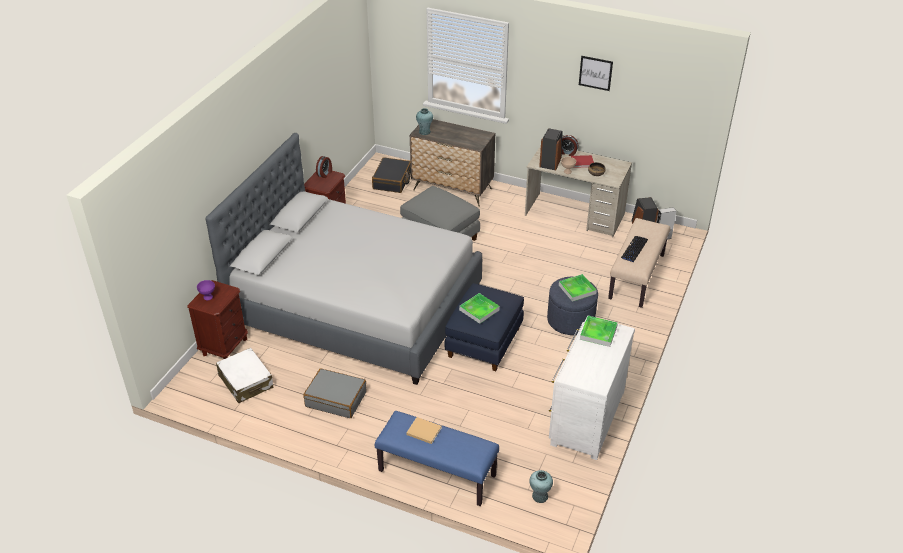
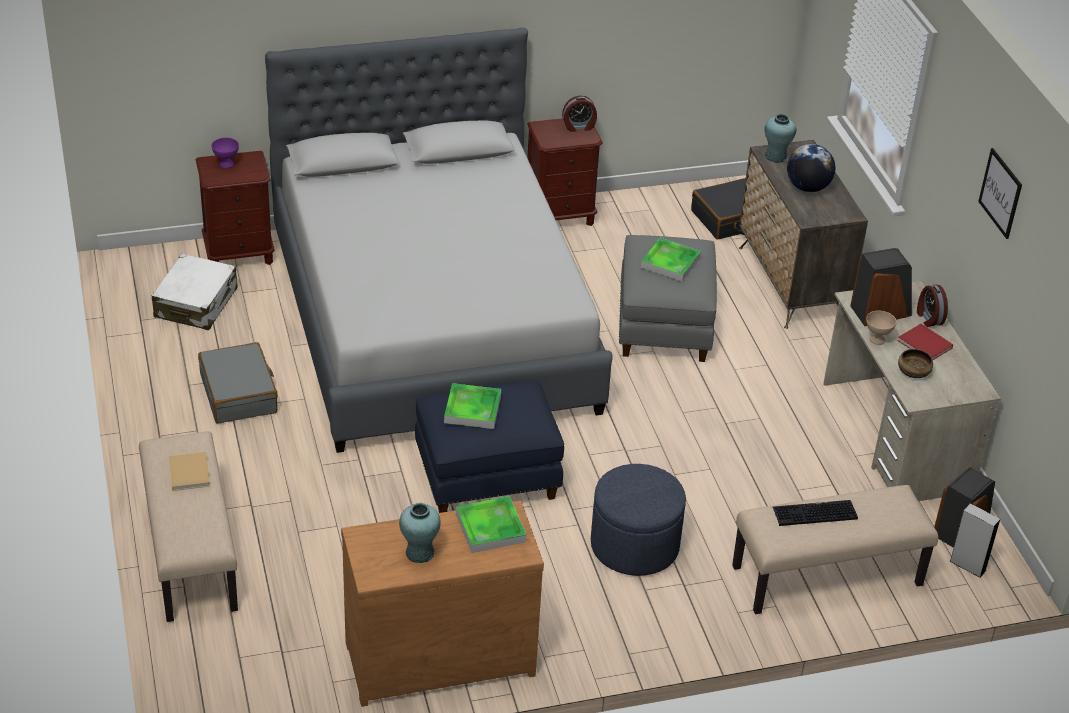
camera: 50 degrees right, 0 degrees up
blue bench [375,411,499,506] -> beige bench [139,431,238,622]
turquoise vase [529,470,553,503] -> turquoise vase moved to [399,503,441,563]
white dresser [549,317,635,460] -> brown dresser [341,501,544,707]
tray [559,274,597,302] -> tray moved to [641,238,701,282]
none -> globe [787,144,835,192]

